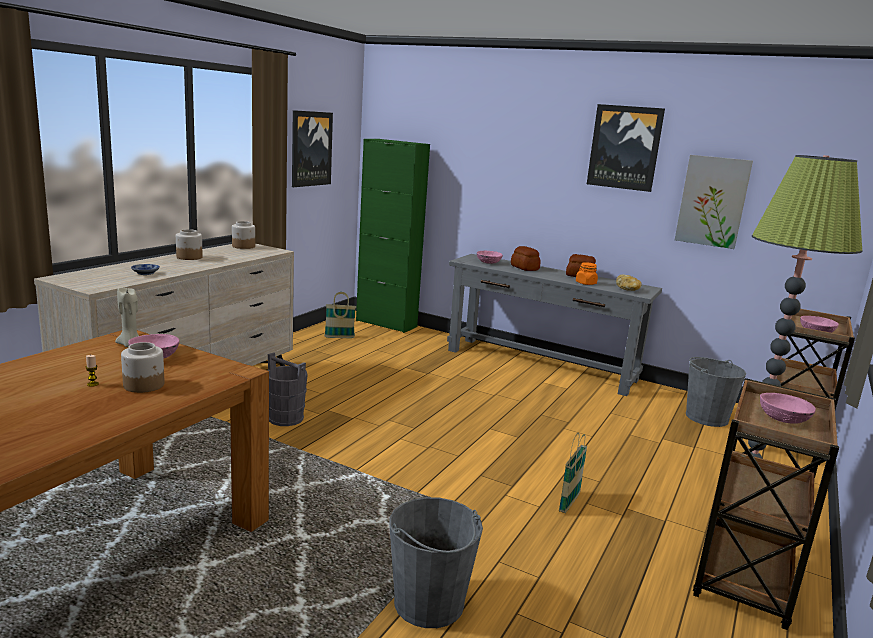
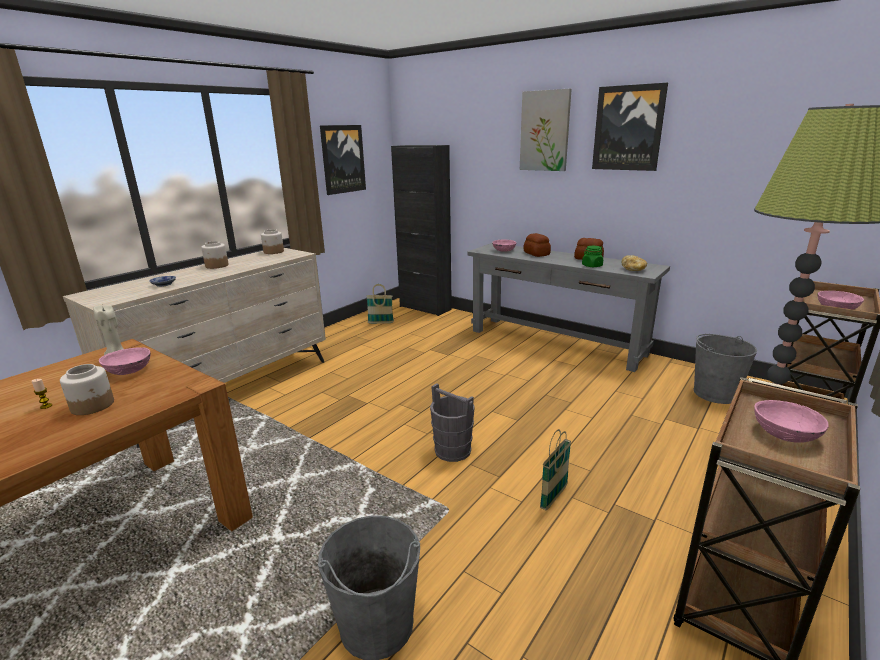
camera: 10 degrees right, 5 degrees up
grey bucket [267,352,308,426] -> grey bucket moved to [430,383,475,462]
green cabinet [356,139,430,333] -> black cabinet [391,145,452,316]
orange jar [576,262,598,285] -> green jar [582,246,603,267]
picture [675,155,753,249] -> picture moved to [520,89,572,171]

